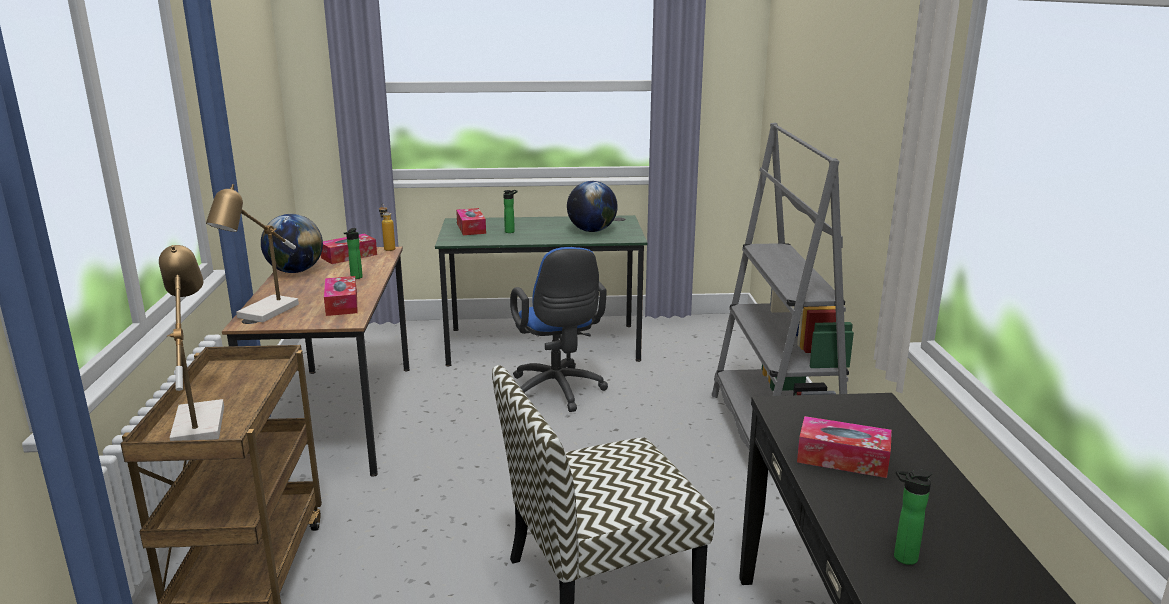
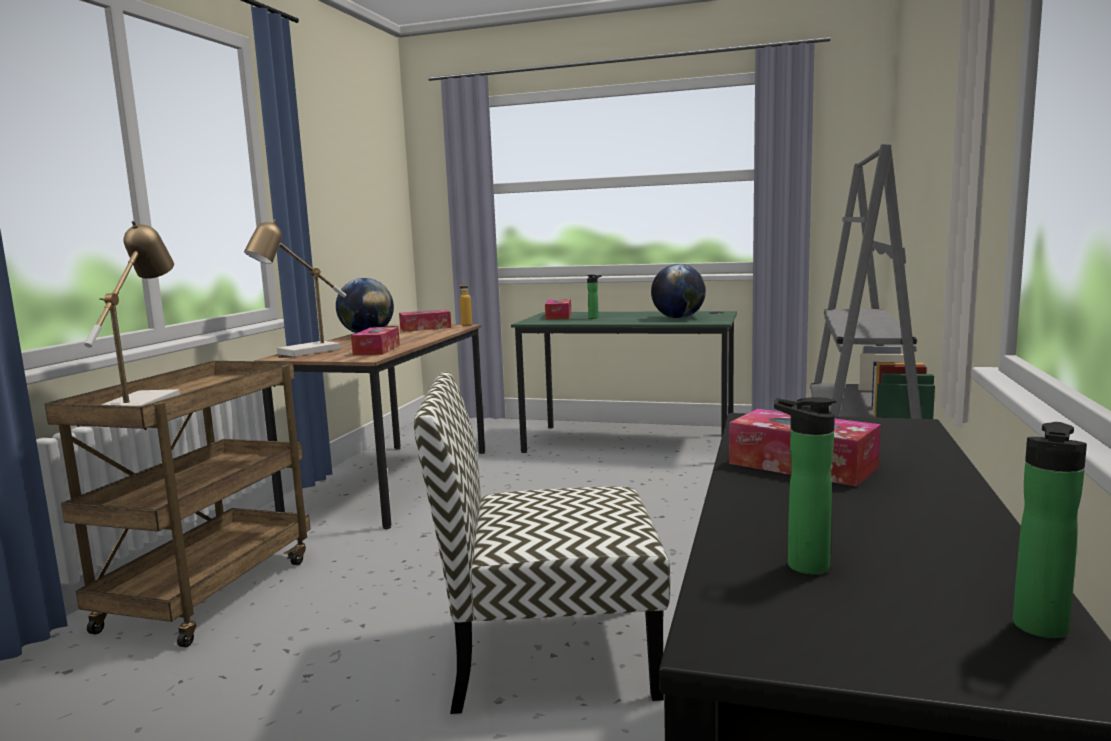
camera: 20 degrees right, 10 degrees down
bottle [344,228,363,279] -> bottle moved to [1013,422,1087,638]
blue office chair [510,247,608,412] -> none

